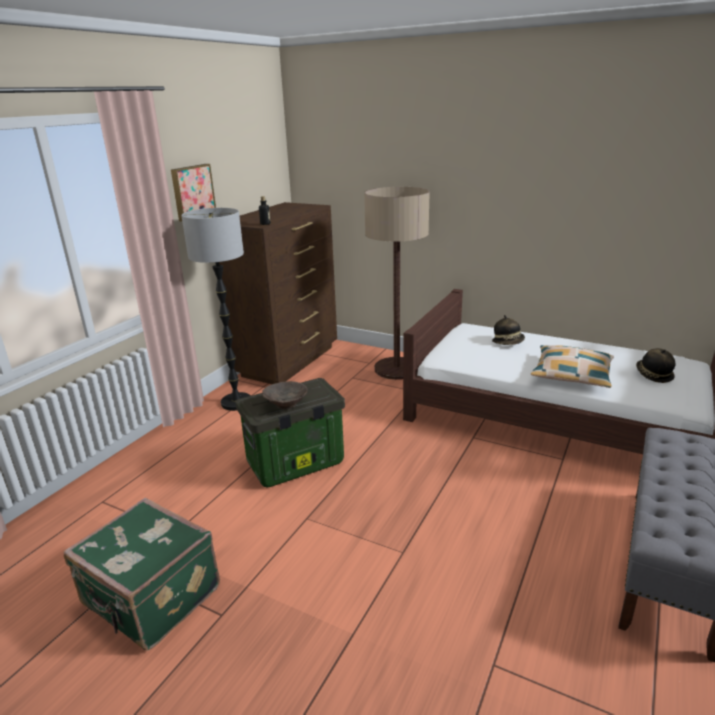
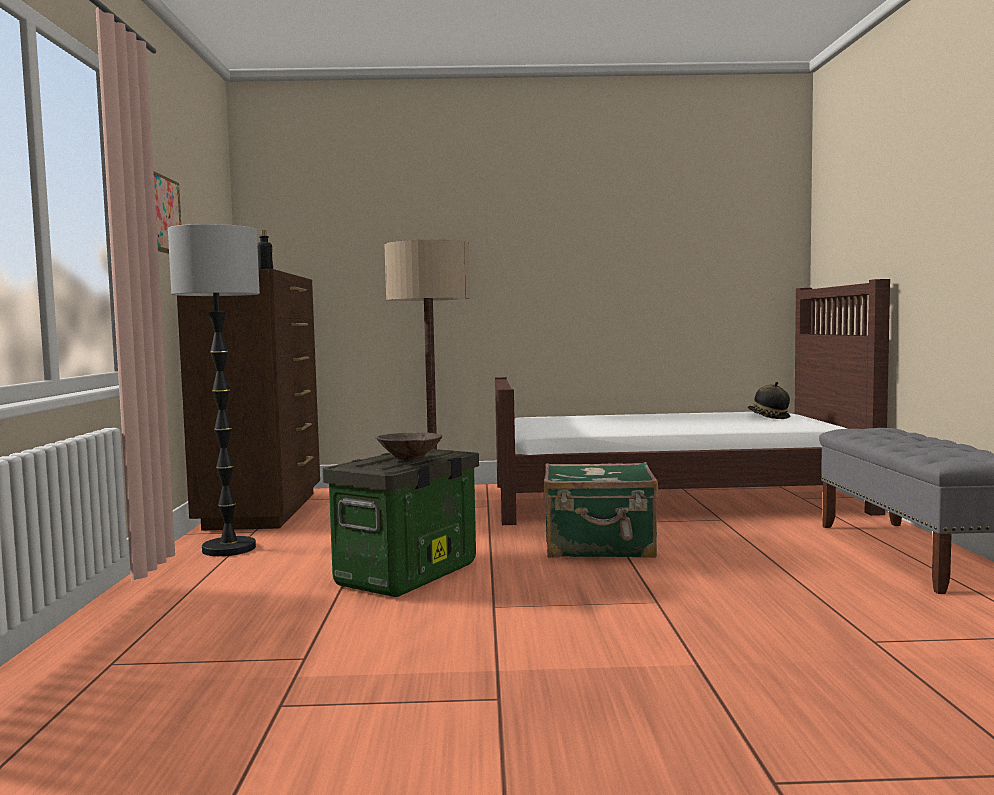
camera: 30 degrees left, 20 degrees down
green suitcase [64,498,220,651] -> green suitcase moved to [543,462,658,558]
hat [492,315,525,345] -> none
pillow [531,345,614,388] -> none

